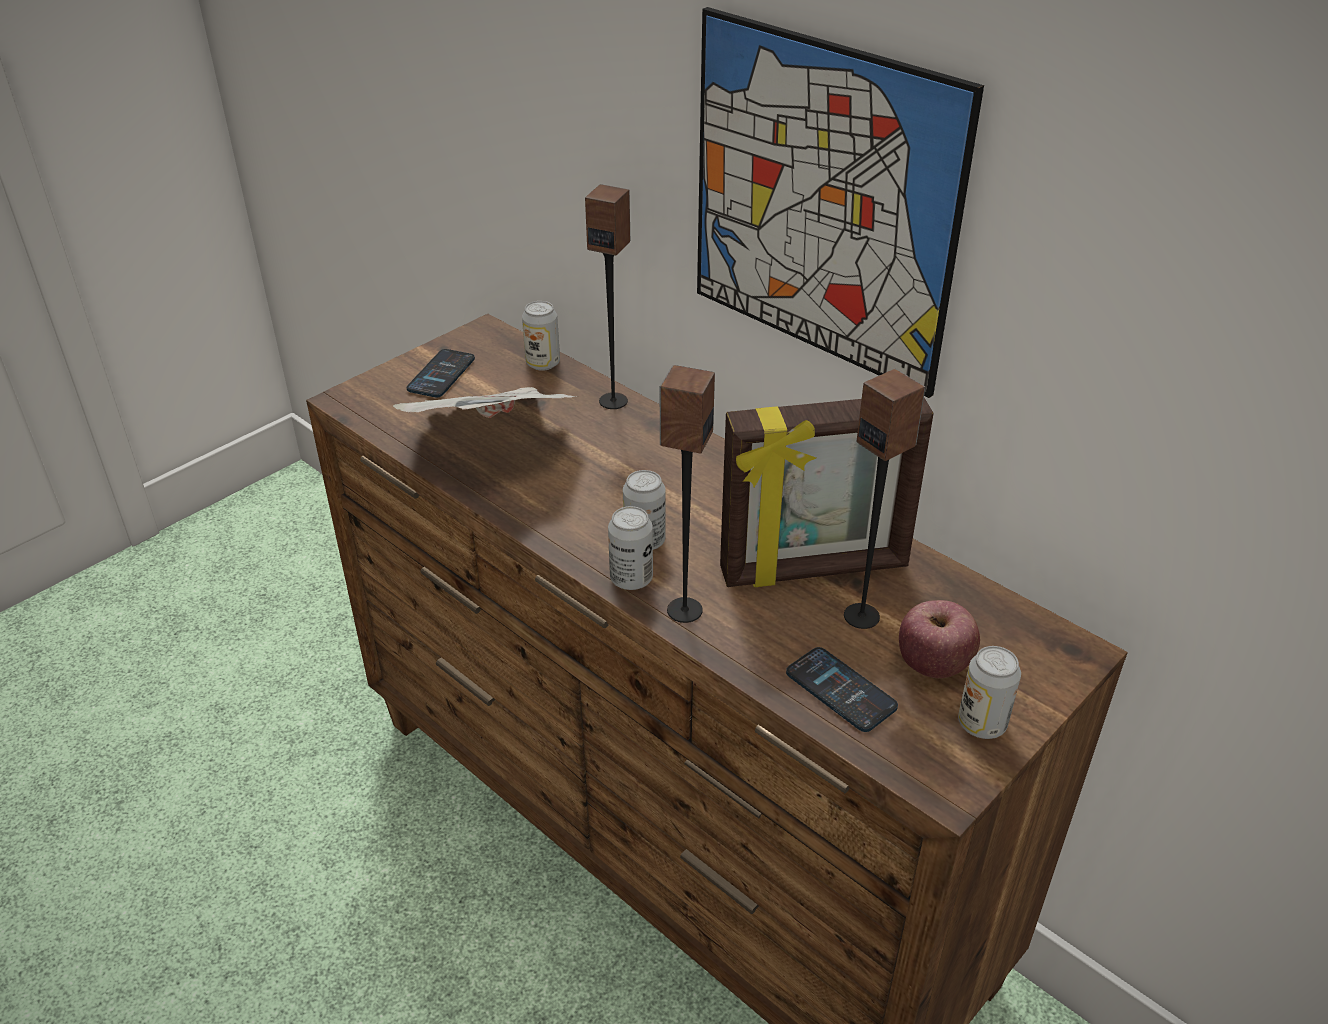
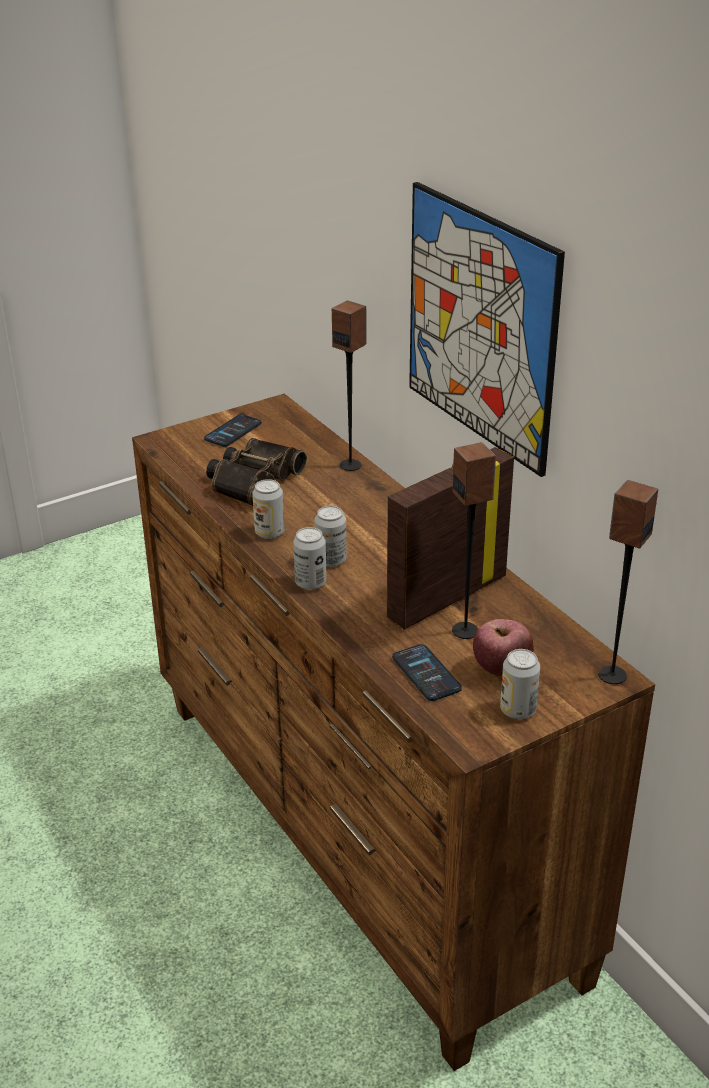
camera: 15 degrees right, 5 degrees down
newspaper [393,387,576,418] -> binoculars [206,438,307,506]
can [522,301,560,371] -> can moved to [252,479,285,539]
speaker [660,365,715,623] -> speaker moved to [598,480,658,684]
picture frame [720,398,933,587] -> picture frame turned 135 degrees clockwise [387,447,514,630]

